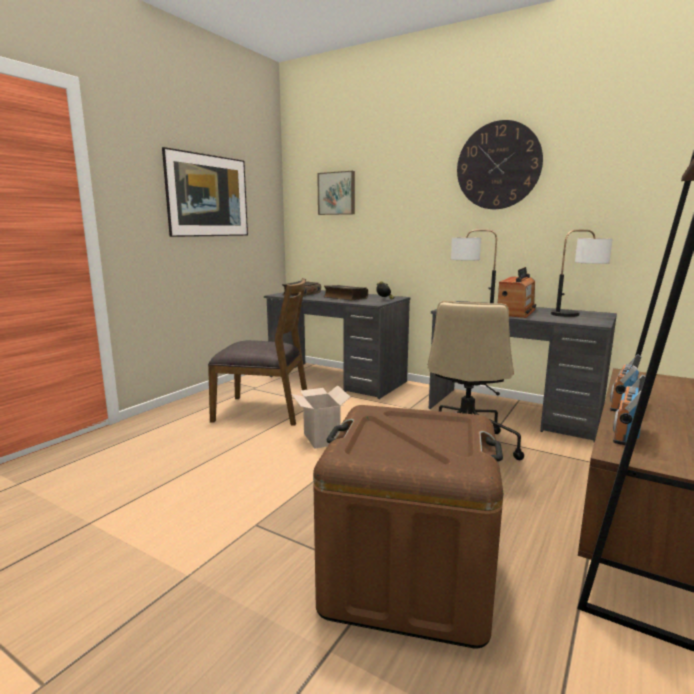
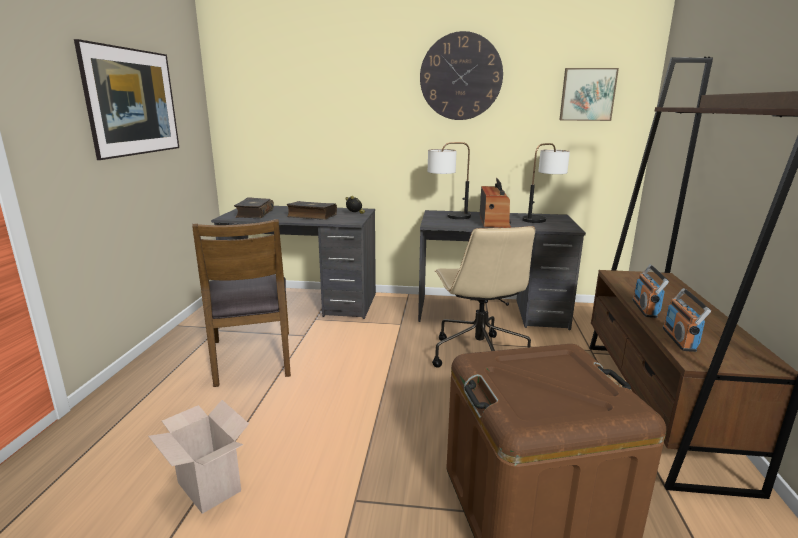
camera: 25 degrees left, 5 degrees up
brown chair [208,278,307,426] -> brown chair turned 90 degrees clockwise [192,219,291,387]
cardboard box [291,385,350,449] -> cardboard box moved to [148,400,249,514]
picture [317,171,355,215] -> picture moved to [560,68,619,121]

